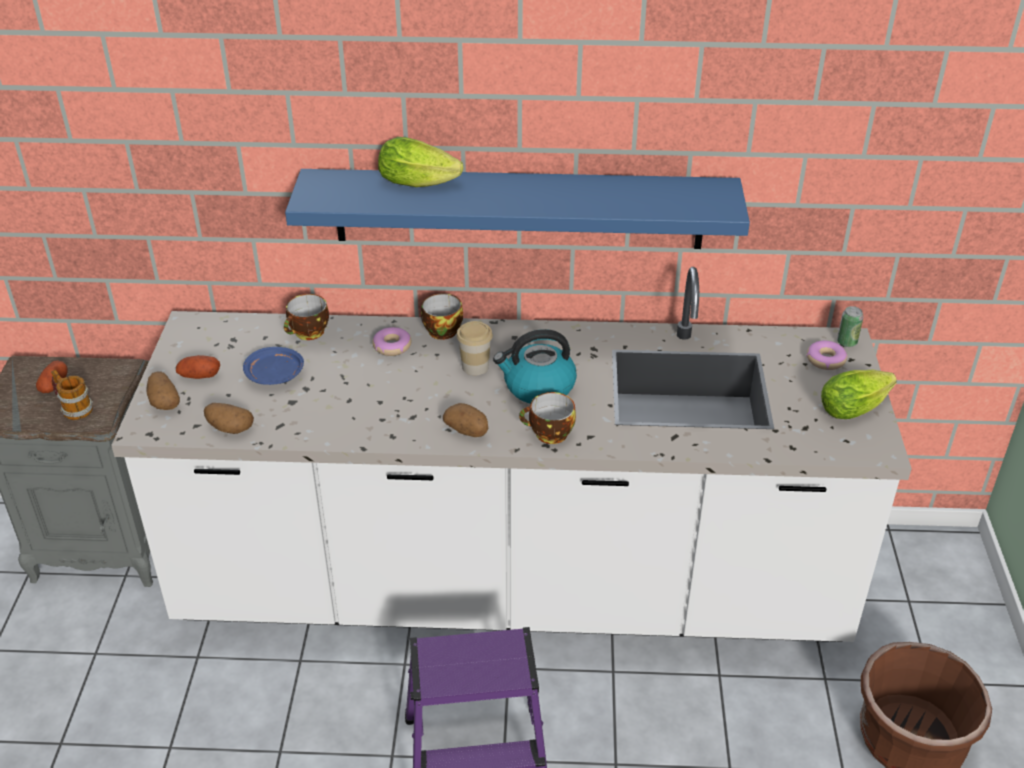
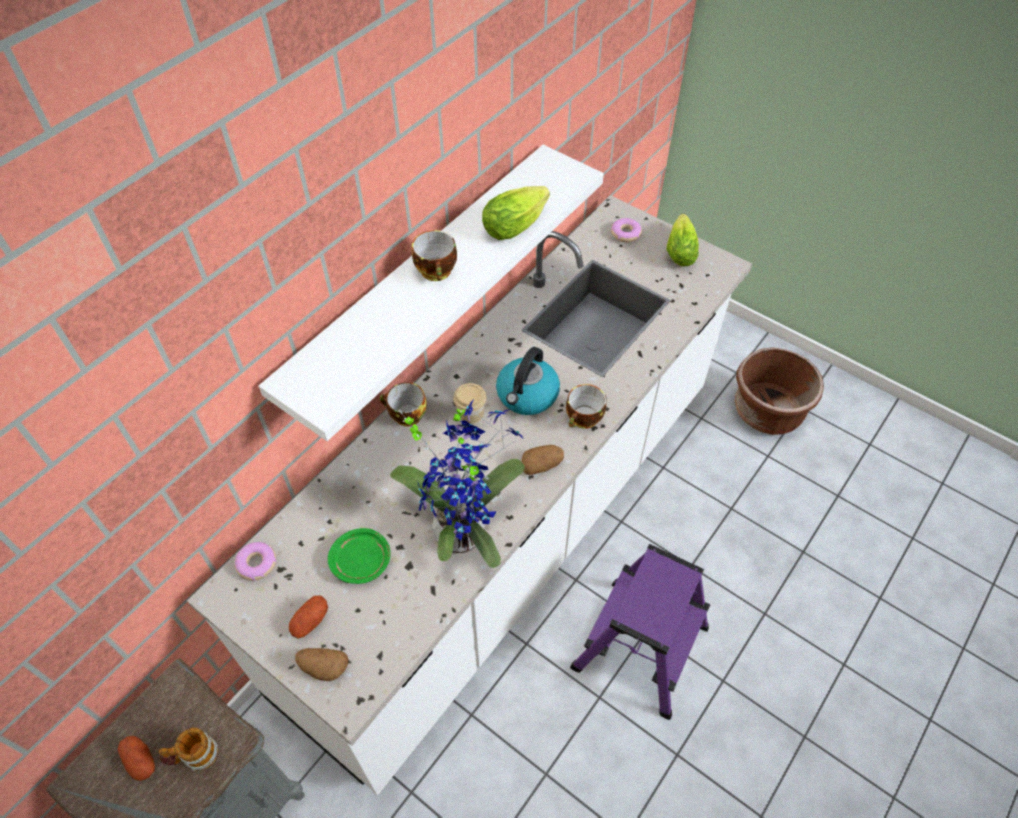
camera: 55 degrees left, 15 degrees up
potato [204,403,254,434] -> none
blue plate [243,347,304,385] -> green plate [328,528,391,584]
cup [284,294,329,340] -> cup moved to [412,230,457,281]
blue shelf [285,169,750,249] -> white shelf [259,145,604,441]
donut [372,327,411,356] -> donut moved to [235,542,277,581]
lettuce [378,137,463,187] -> lettuce moved to [482,186,550,240]
can [837,306,863,347] -> none
none -> potted plant [390,399,525,568]

